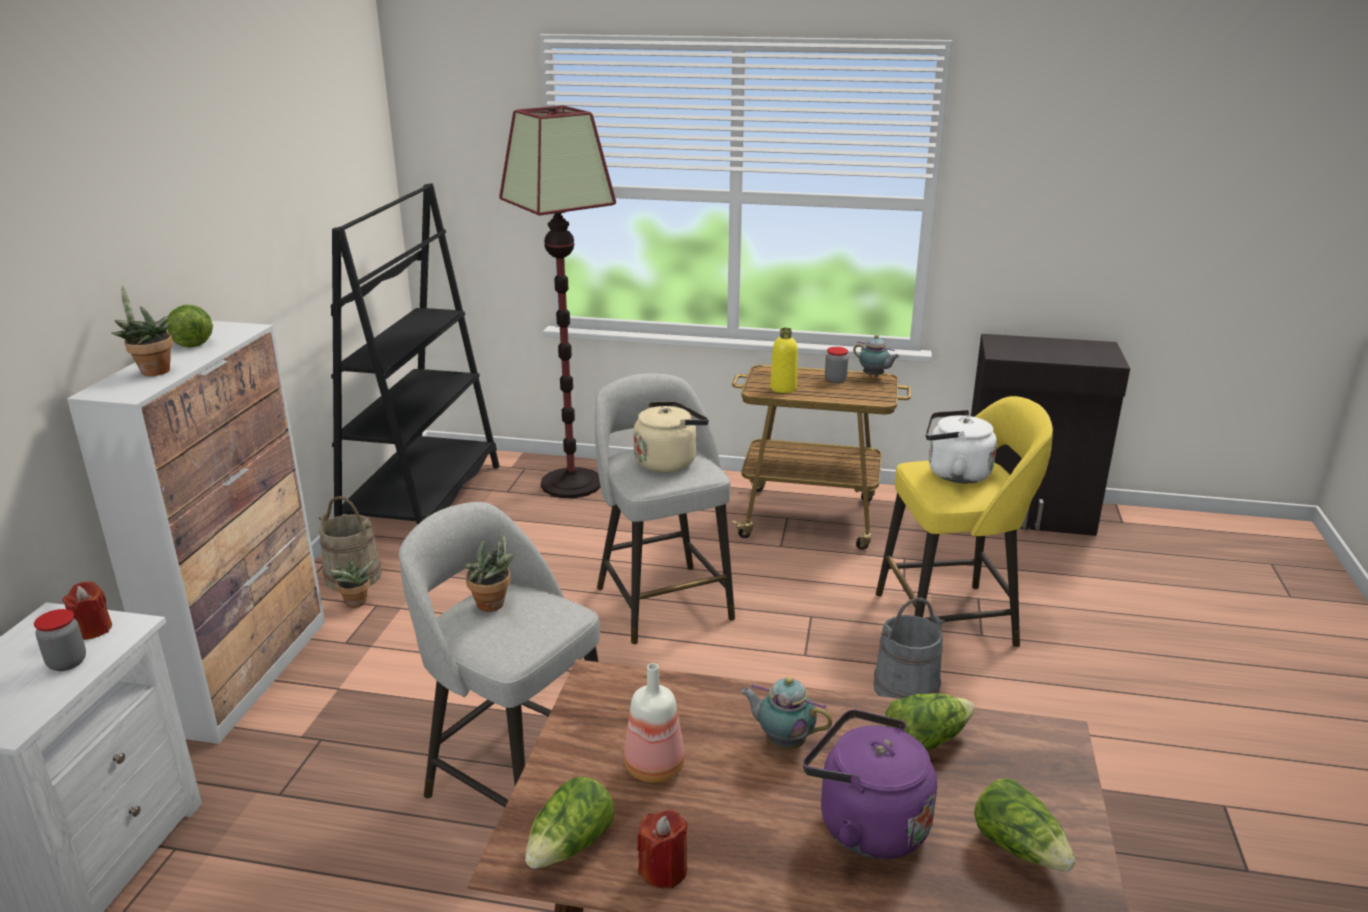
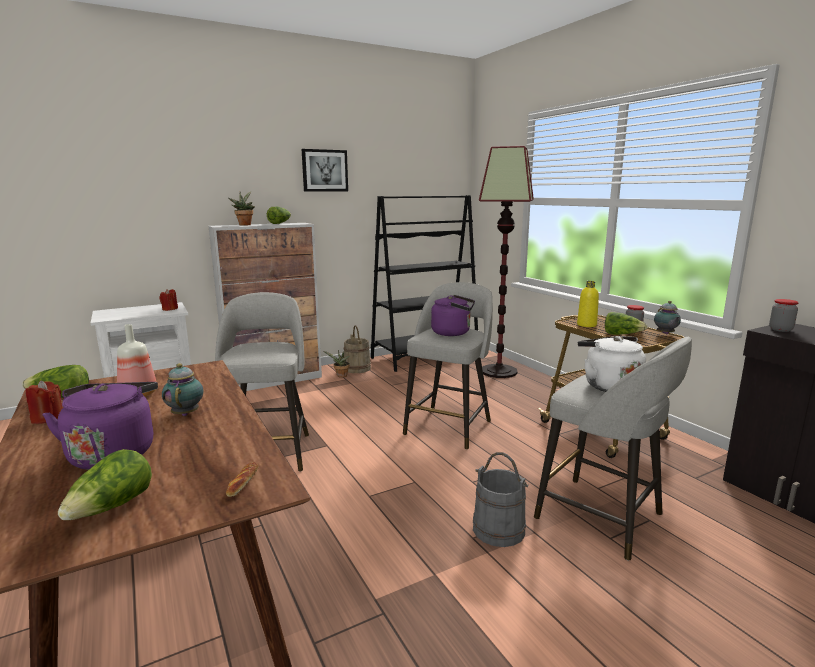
camera: 50 degrees right, 10 degrees down
jar [34,609,86,671] -> jar moved to [769,299,799,332]
potted plant [464,533,515,612] -> none
beige kettle [633,401,709,473] -> purple kettle [431,295,475,336]
yellow stool [876,396,1053,647] -> grey stool [534,337,692,561]
lettuce [885,693,975,751] -> lettuce moved to [605,312,647,335]
none -> bread [226,462,259,497]
none -> picture [302,149,348,192]

